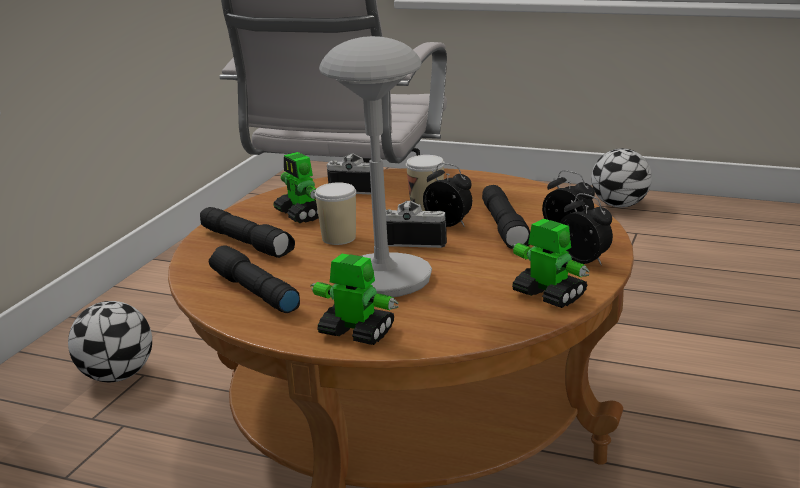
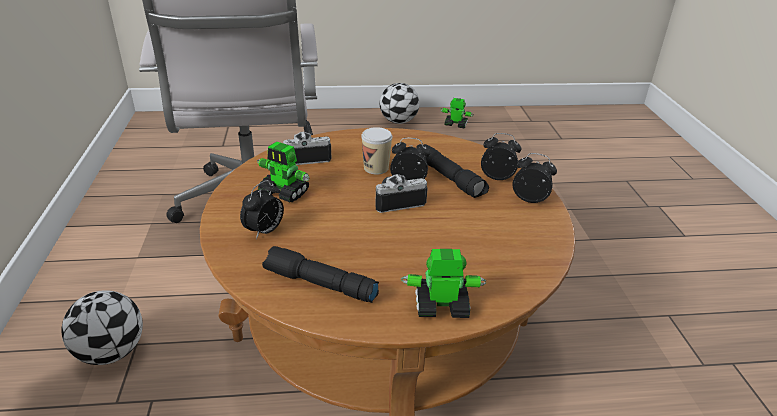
camera: 30 degrees left, 10 degrees up
black flashlight [200,207,295,258] -> alarm clock [240,180,284,239]
cup [315,182,356,245] -> none
grey table lamp [319,36,432,297] -> none
toy robot [512,219,590,308] -> toy robot moved to [441,98,474,129]

